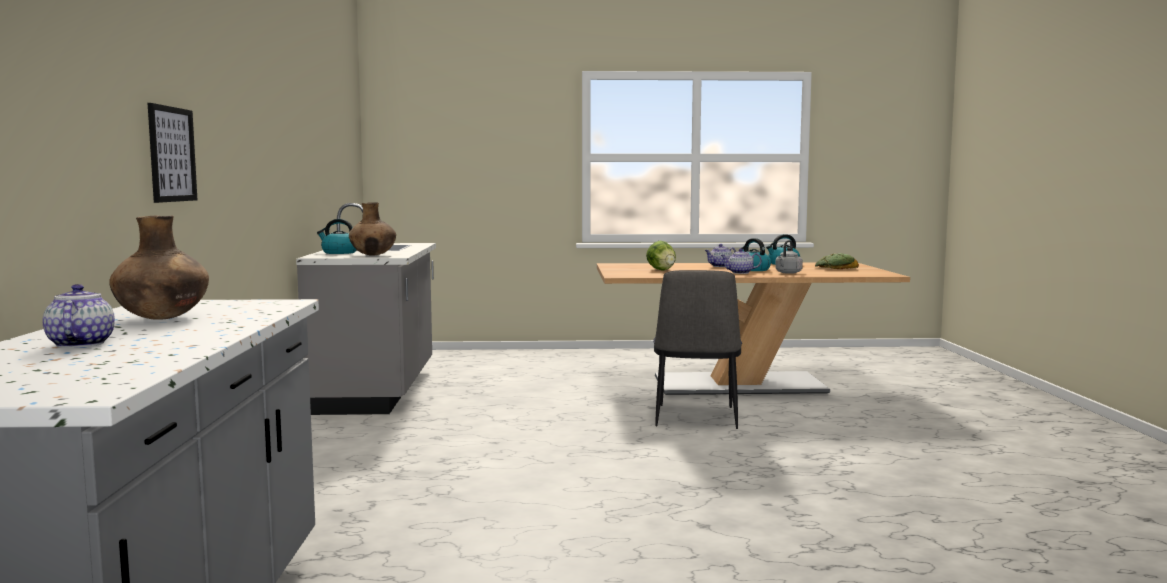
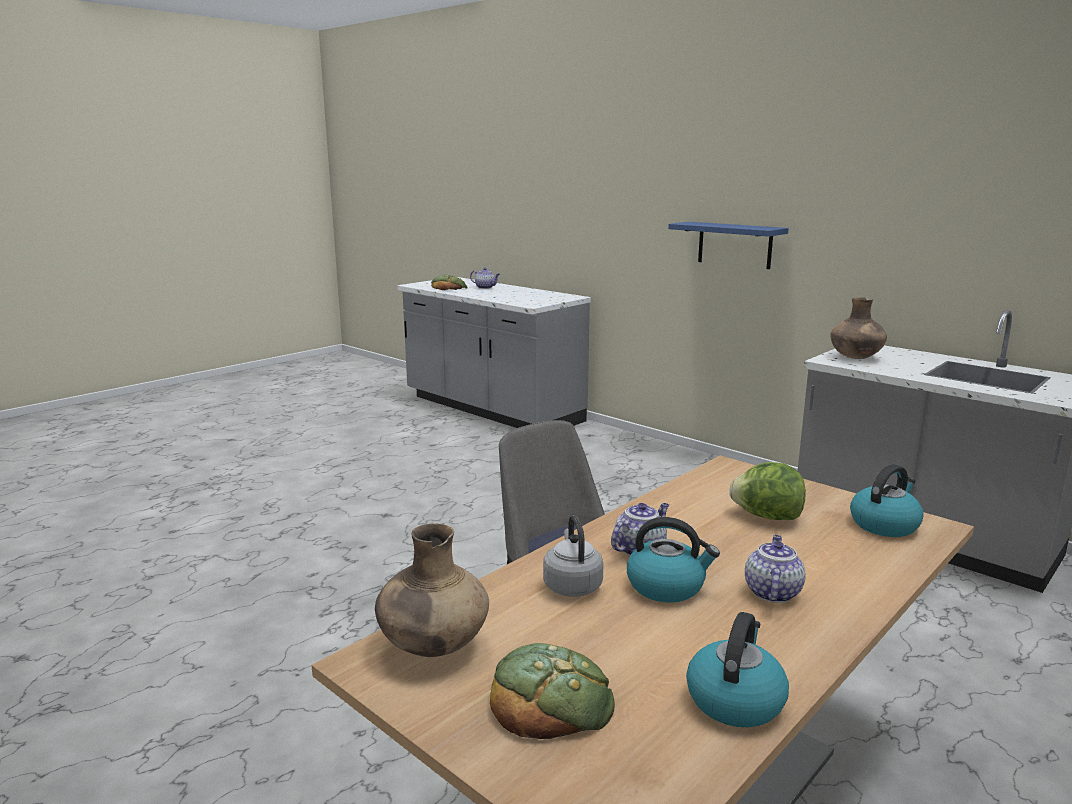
camera: 135 degrees right, 10 degrees up
brown vase [109,215,209,320] -> brown vase moved to [375,523,489,657]
picture [148,103,197,203] -> none
kettle [317,219,356,254] -> kettle moved to [850,464,924,537]
none -> bread [431,274,468,290]
none -> blue shelf [668,222,789,269]

